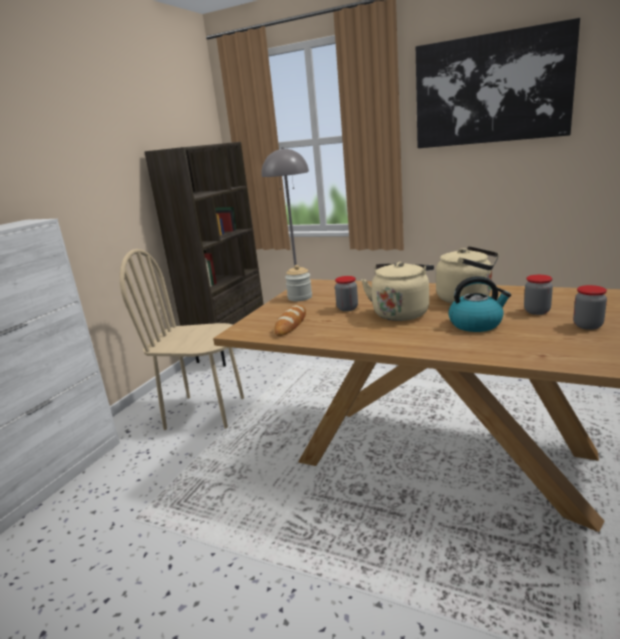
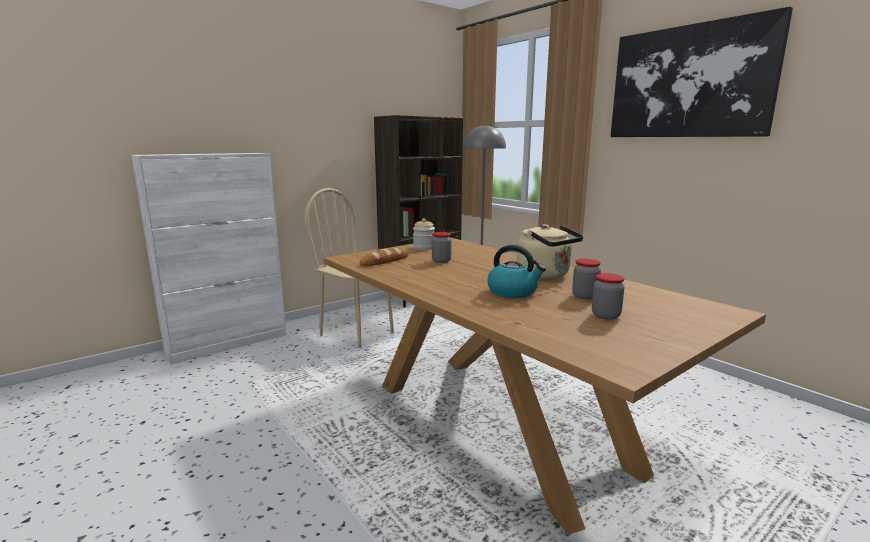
camera: 25 degrees right, 5 degrees down
beige kettle [361,262,434,321] -> none

